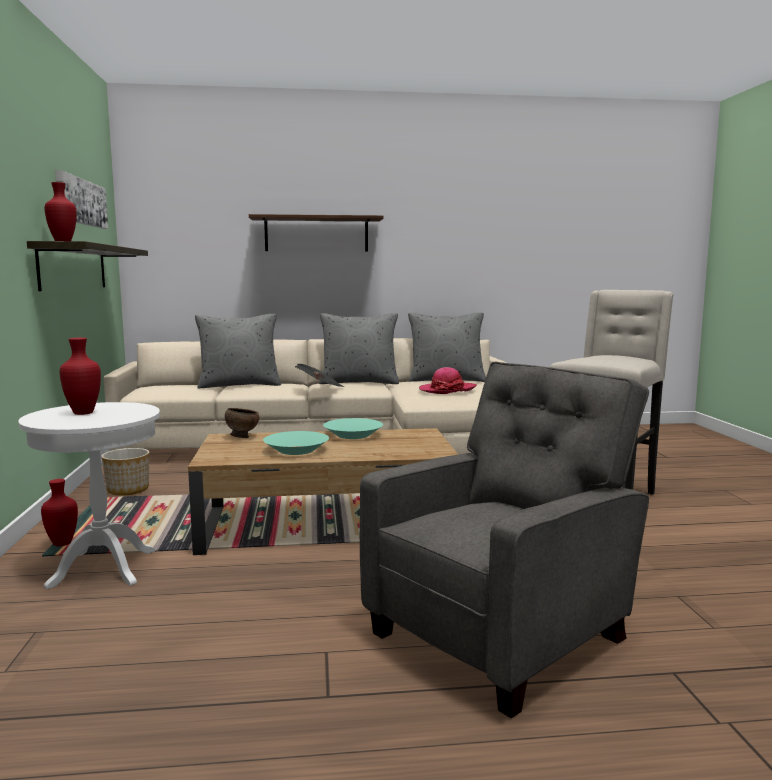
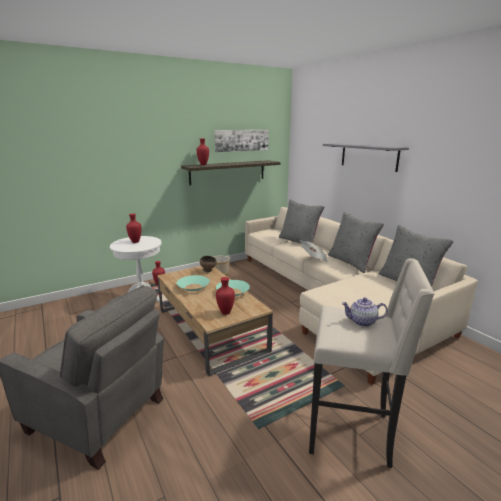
camera: 65 degrees right, 10 degrees up
brown shelf [249,214,383,252] -> grey shelf [323,143,409,172]
hat [419,367,477,394] -> none
none -> red vase [216,277,235,315]
none -> teapot [341,298,388,327]

